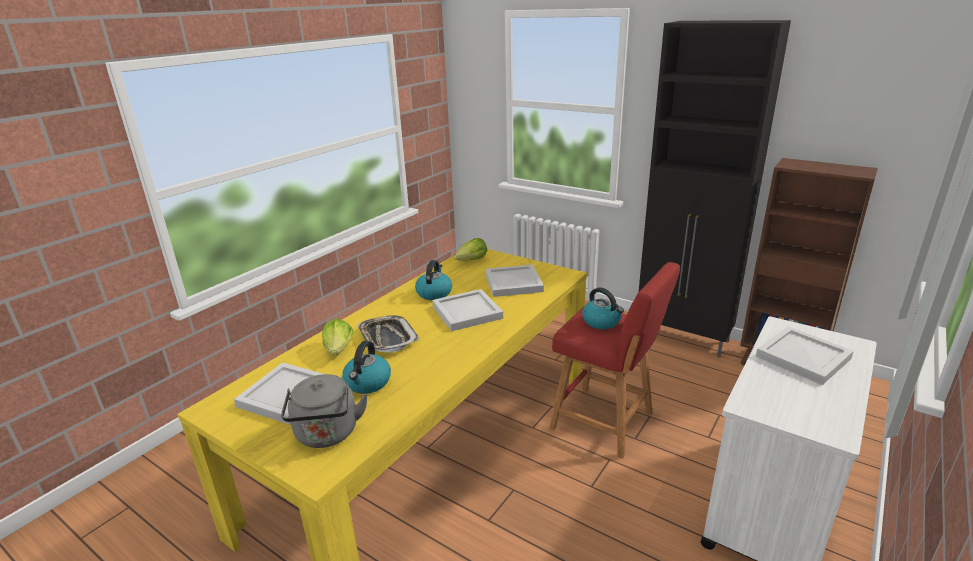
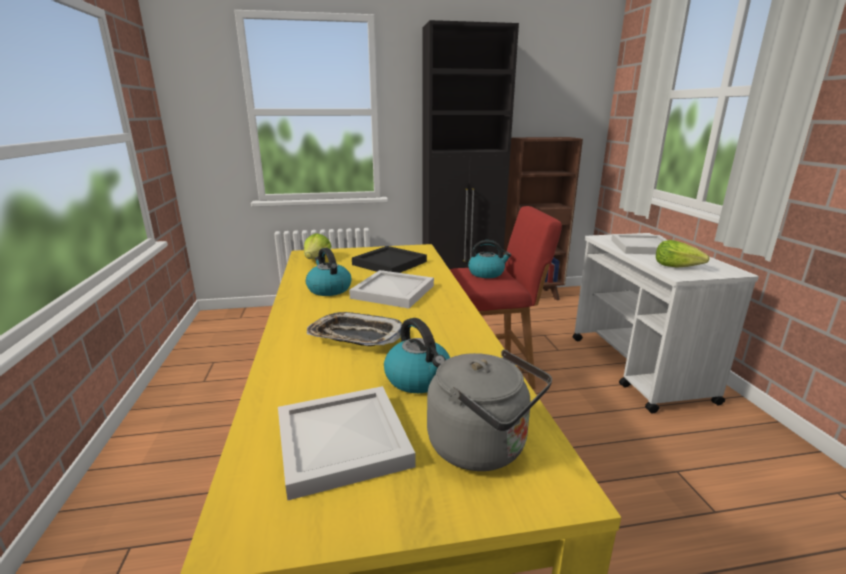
camera: 45 degrees left, 5 degrees down
lettuce [322,319,354,356] -> lettuce moved to [656,240,710,267]
white tray [485,264,544,297] -> black tray [352,246,427,273]

